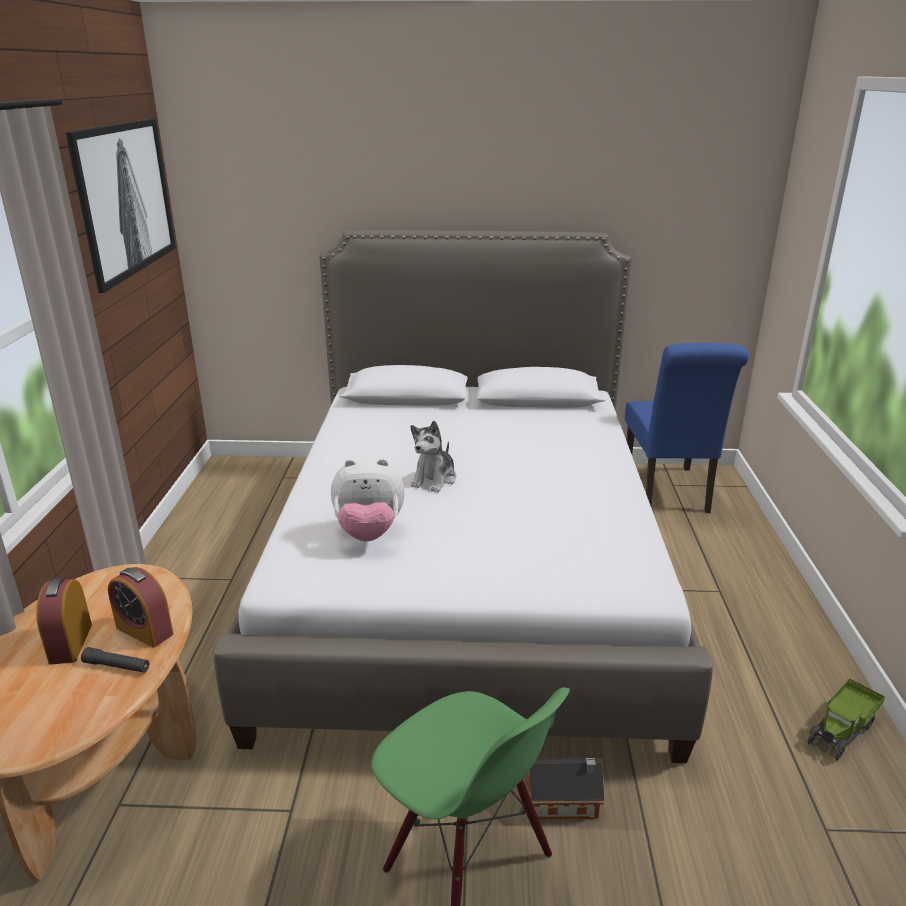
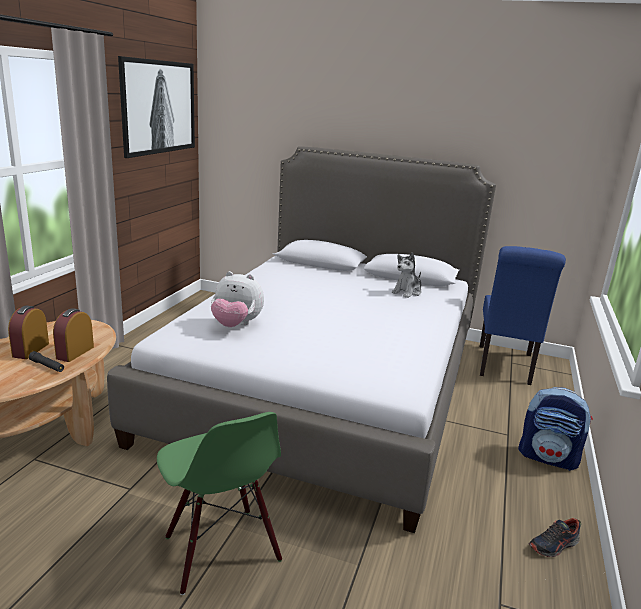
camera: 15 degrees right, 5 degrees down
alarm clock [108,567,174,648] -> alarm clock turned 60 degrees clockwise [53,308,94,362]
plush toy [411,421,456,492] -> plush toy moved to [392,252,422,298]
toy house [526,757,605,819] -> none
toy truck [807,678,885,760] -> shoe [529,518,581,557]
none -> backpack [518,387,593,471]

